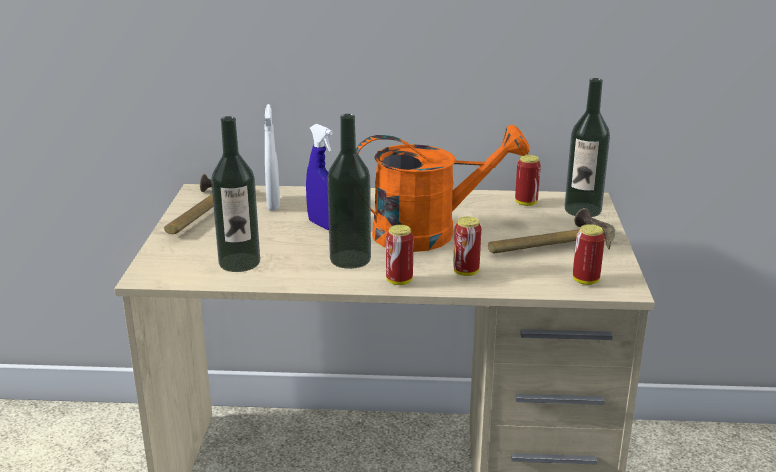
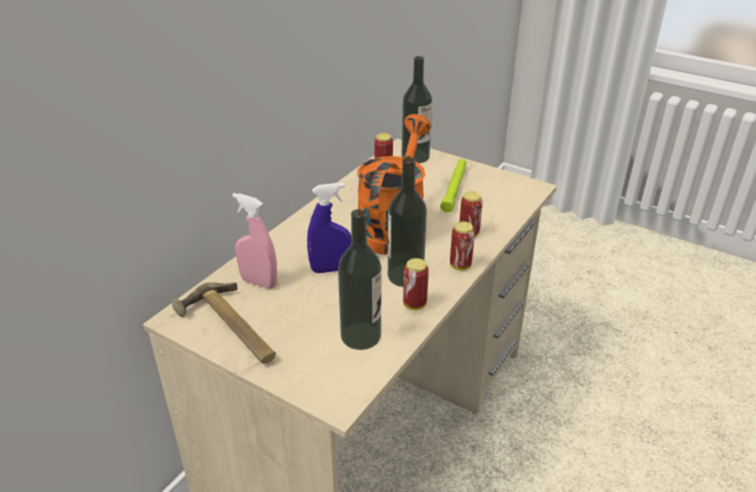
camera: 60 degrees left, 10 degrees up
white spray bottle [264,104,280,211] -> pink spray bottle [232,193,277,289]
hammer [488,208,615,253] -> green flashlight [440,159,467,213]
can [573,224,605,285] -> can moved to [403,258,429,310]

